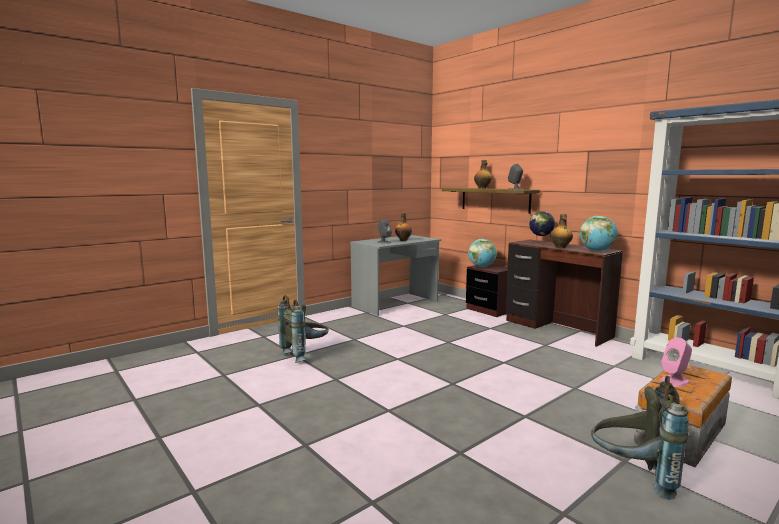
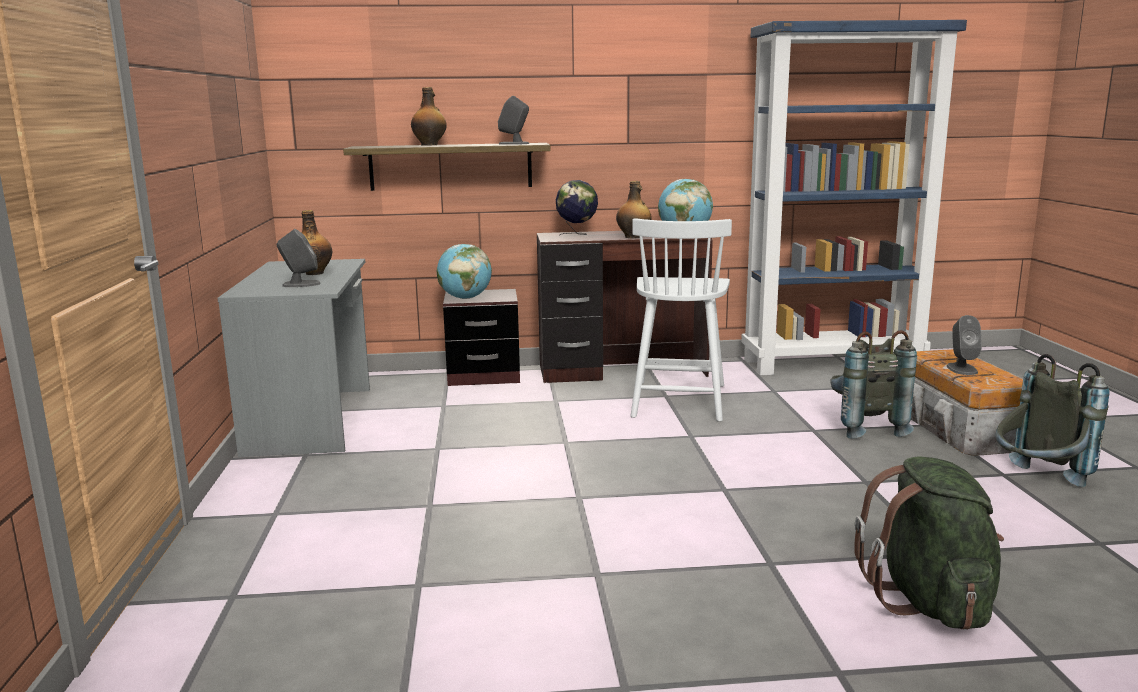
camera: 55 degrees left, 5 degrees up
grey backpack [278,295,329,363] -> grey backpack moved to [830,330,917,439]
pink speaker [660,337,692,387] -> grey speaker [947,315,982,375]
none -> white chair [631,218,732,422]
none -> green backpack [854,456,1004,630]

